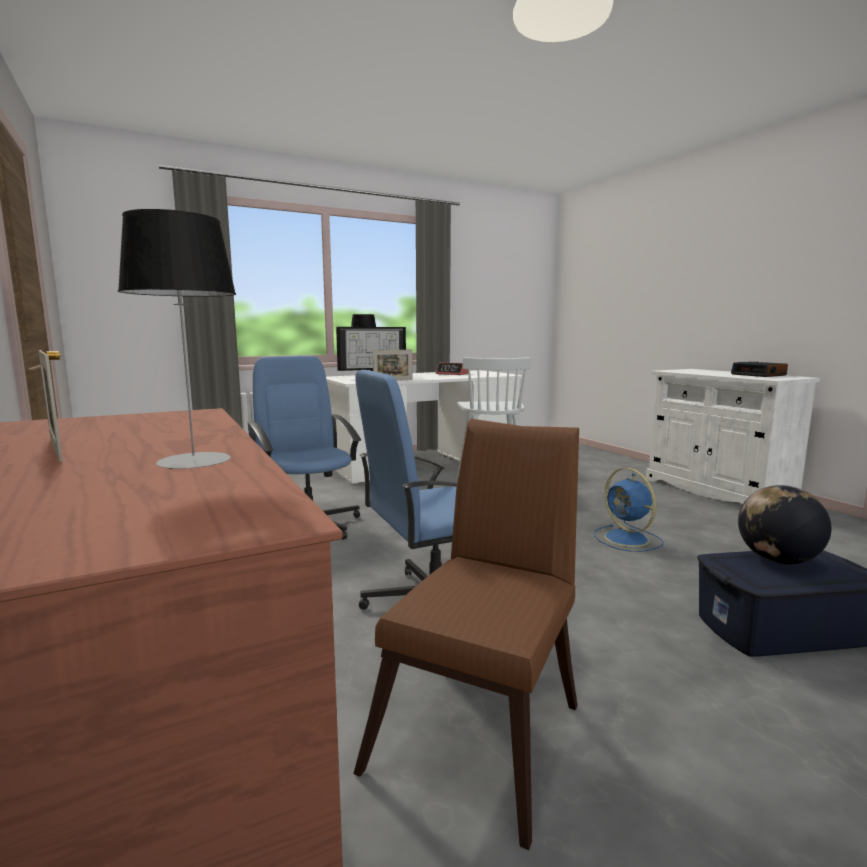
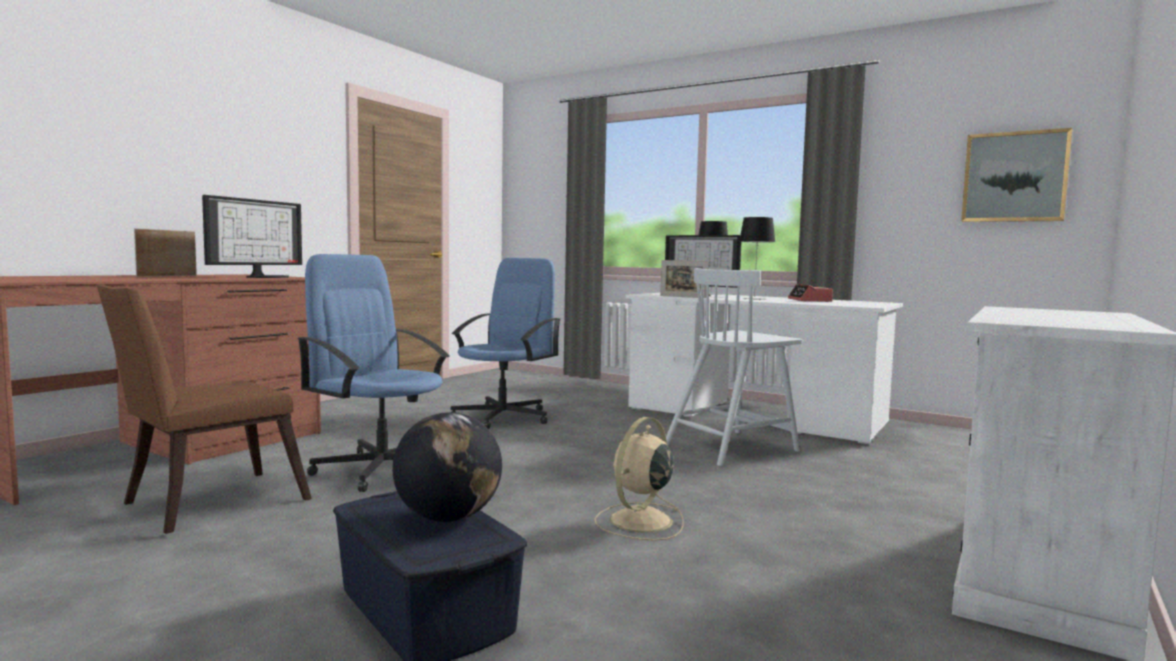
camera: 60 degrees right, 5 degrees down
table lamp [118,209,236,469] -> table lamp moved to [739,217,775,300]
brown chair [353,419,579,850] -> brown chair turned 135 degrees clockwise [97,284,312,534]
blue fan [594,468,664,552] -> beige fan [595,417,683,541]
alarm clock [731,361,788,377] -> none
none -> monitor [202,195,302,278]
none -> picture [961,128,1072,222]

